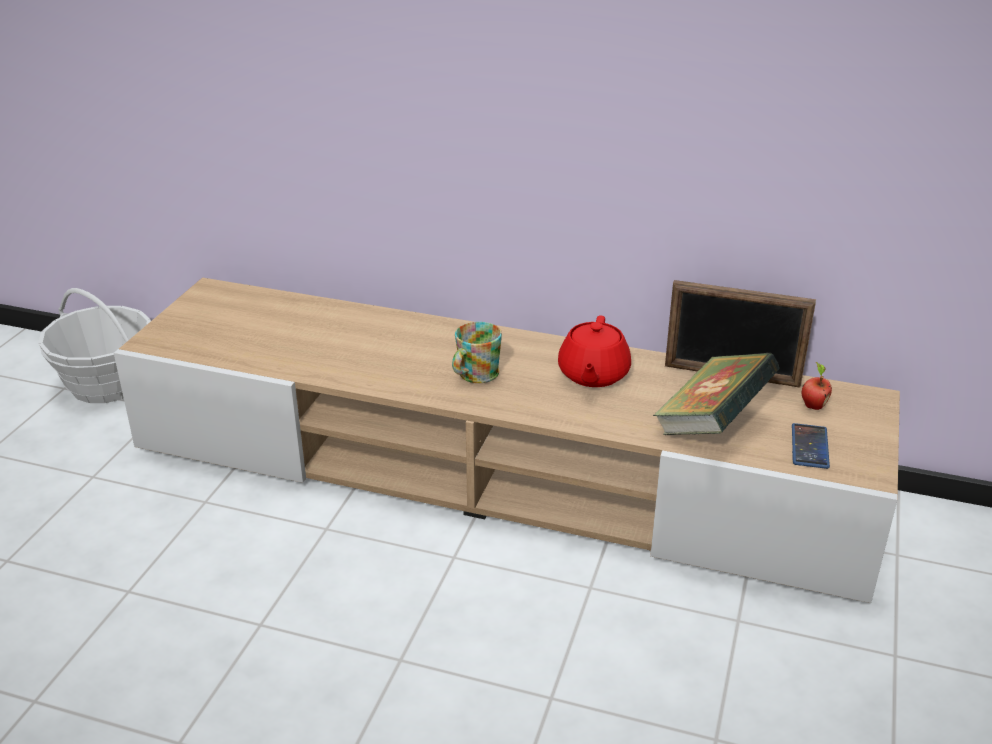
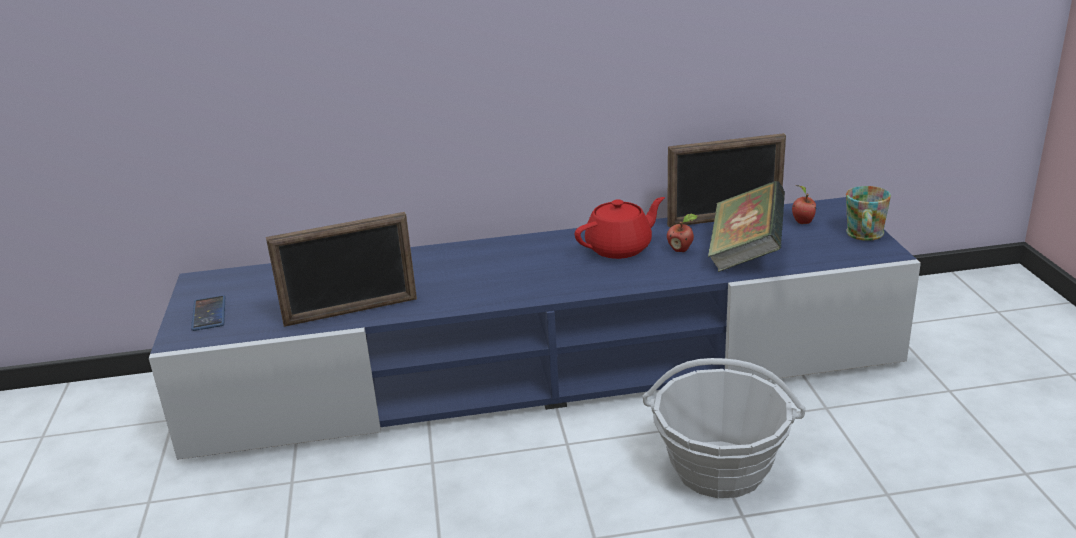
camera: 25 degrees left, 5 degrees down
basket [38,288,151,403] -> basket moved to [643,358,806,498]
beige tv stand [114,278,900,603] -> blue tv stand [149,197,921,460]
mug [452,322,502,383] -> mug moved to [846,186,891,241]
red teapot [558,315,631,387] -> red teapot turned 105 degrees counterclockwise [575,197,665,259]
phone [792,423,830,469] -> phone moved to [191,295,225,331]
none -> picture frame [266,212,417,327]
none -> apple [667,213,697,252]

